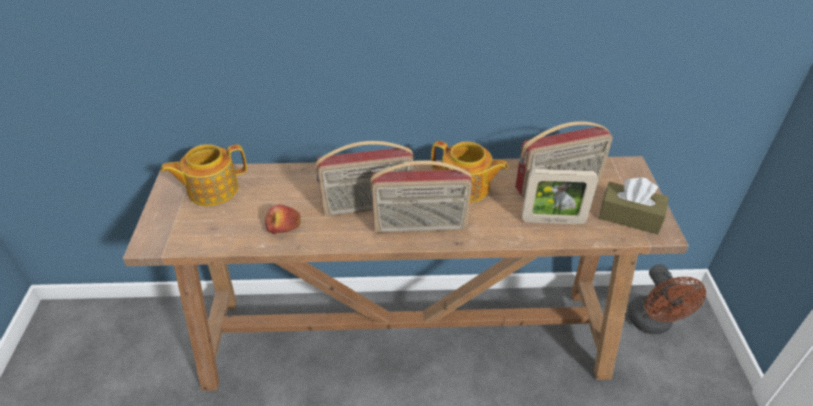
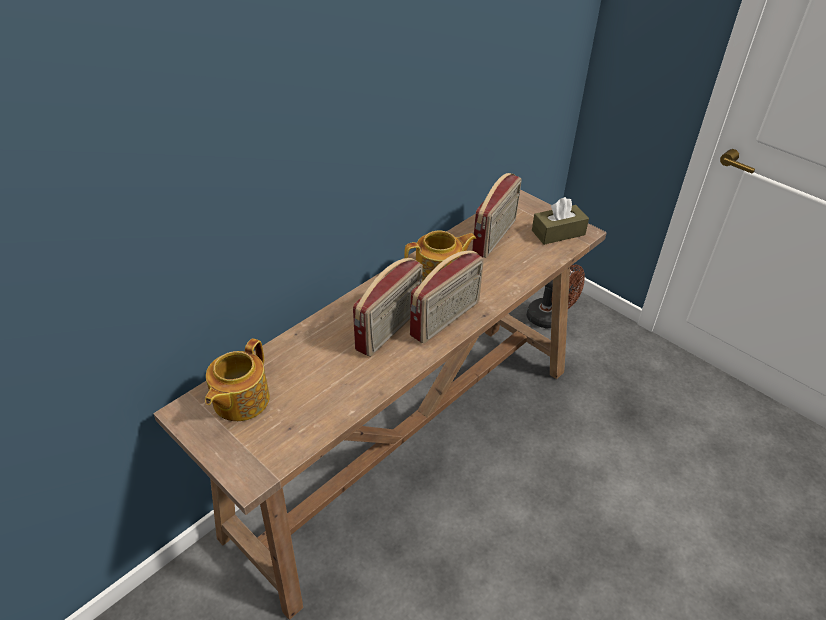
camera: 45 degrees left, 0 degrees up
apple [265,205,301,234] -> none
picture frame [522,169,598,224] -> none

